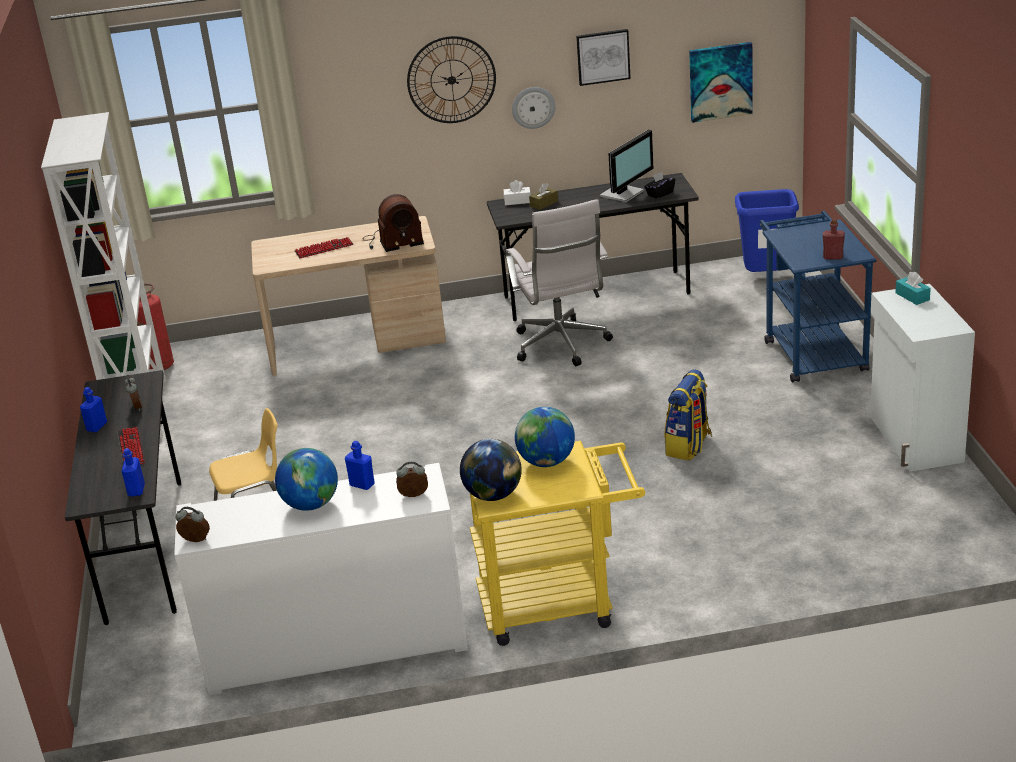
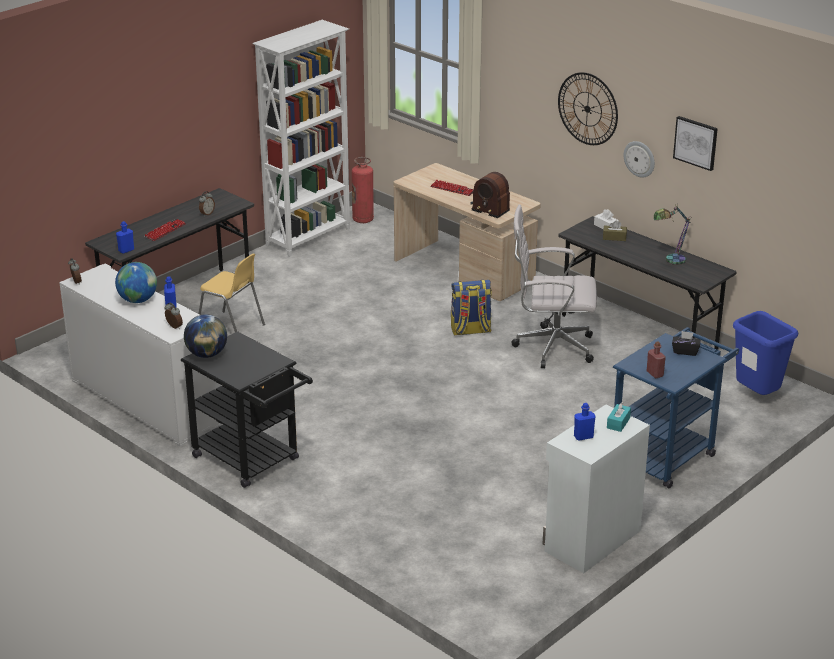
camera: 50 degrees right, 0 degrees up
blue bottle [80,387,107,432] -> blue bottle moved to [574,403,595,441]
yellow cart [470,441,645,646] -> black cart [181,331,313,488]
white office chair [506,199,613,366] -> white office chair turned 60 degrees clockwise [511,205,597,368]
globe [515,407,575,467] -> none
monitor [600,130,653,202] -> table lamp [654,206,691,265]
black tissue box [645,172,675,199] -> black tissue box moved to [672,331,701,356]
backpack [665,369,712,460] -> backpack moved to [451,280,492,336]
picture [689,42,753,123] -> none

